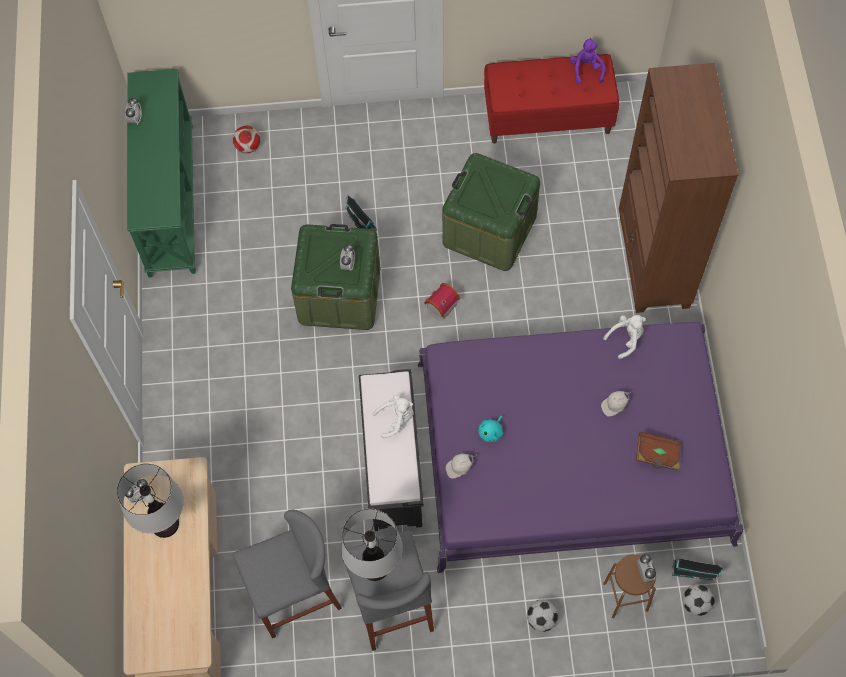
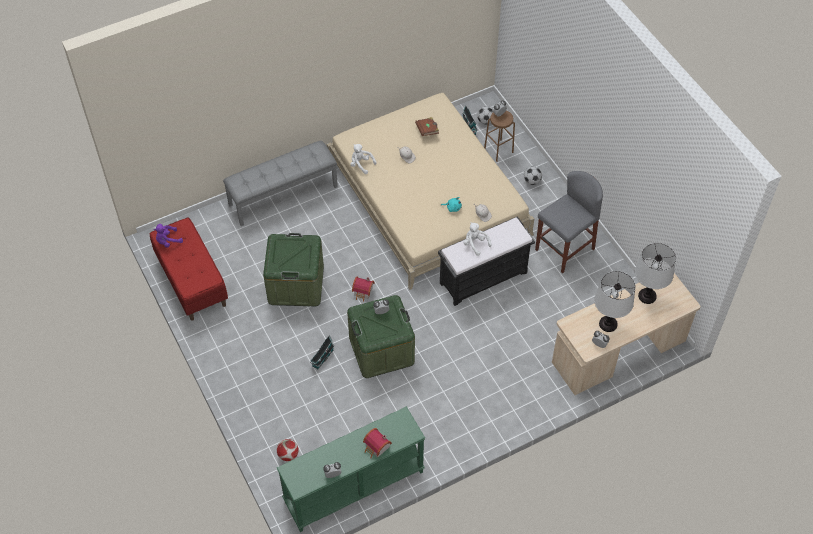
camera: 115 degrees left, 10 degrees down
grey stool [233,510,342,638] -> none
table lamp [341,509,403,581] -> table lamp moved to [635,243,676,304]
purple bed [418,322,743,573] -> beige bed [327,93,534,290]
brown bookcase [619,63,738,313] -> grey bench [223,141,338,226]
none -> toy house [363,428,392,458]

